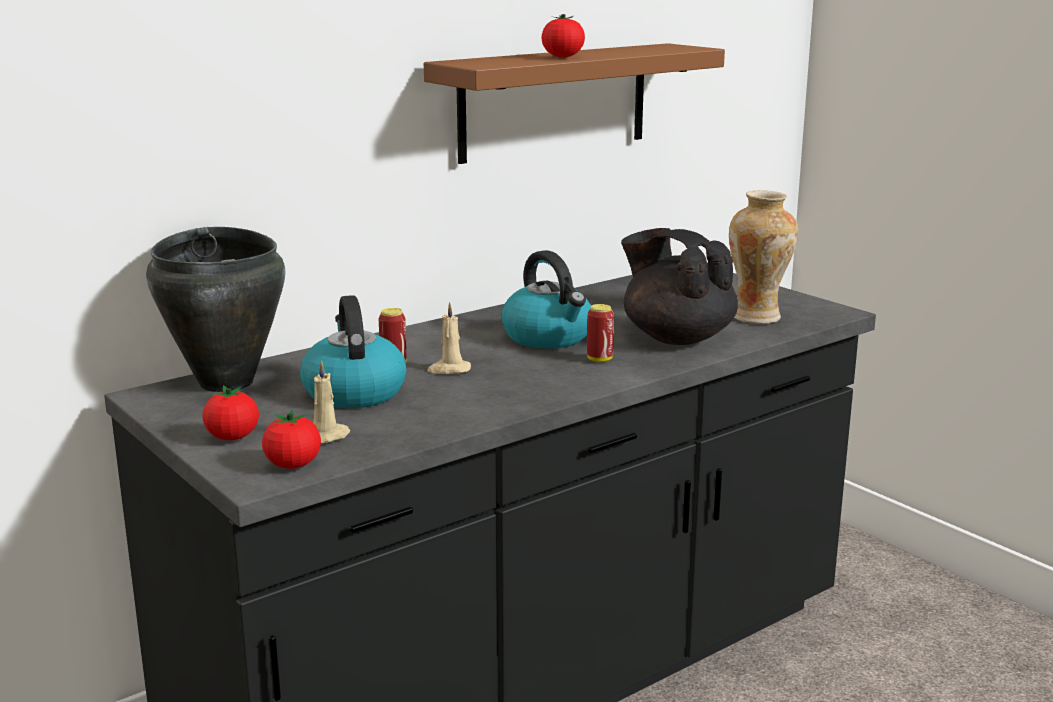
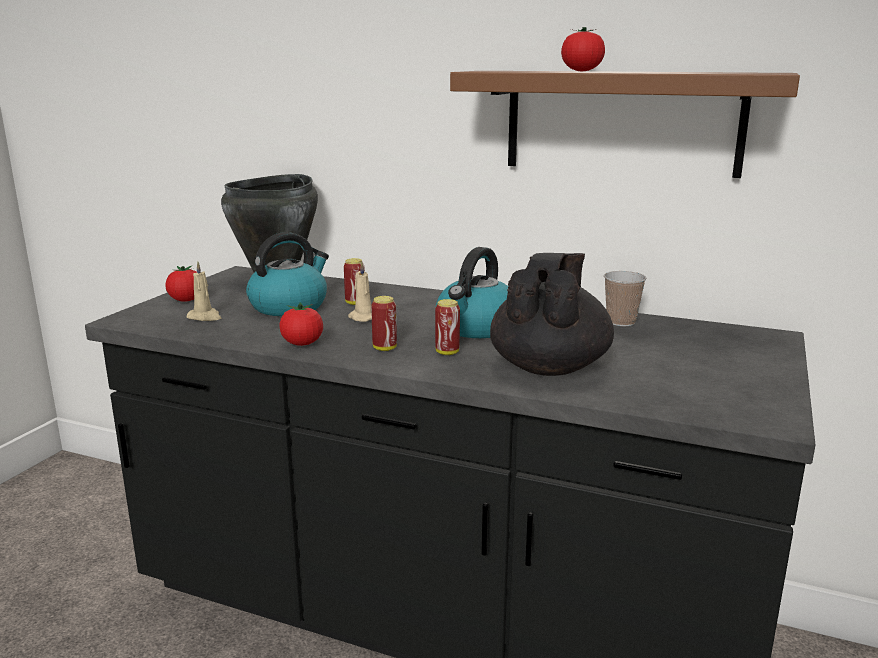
camera: 60 degrees right, 0 degrees up
tomato [262,410,321,469] -> tomato moved to [280,302,323,346]
vase [729,190,798,324] -> none
none -> can [371,296,397,351]
none -> cup [604,271,646,326]

